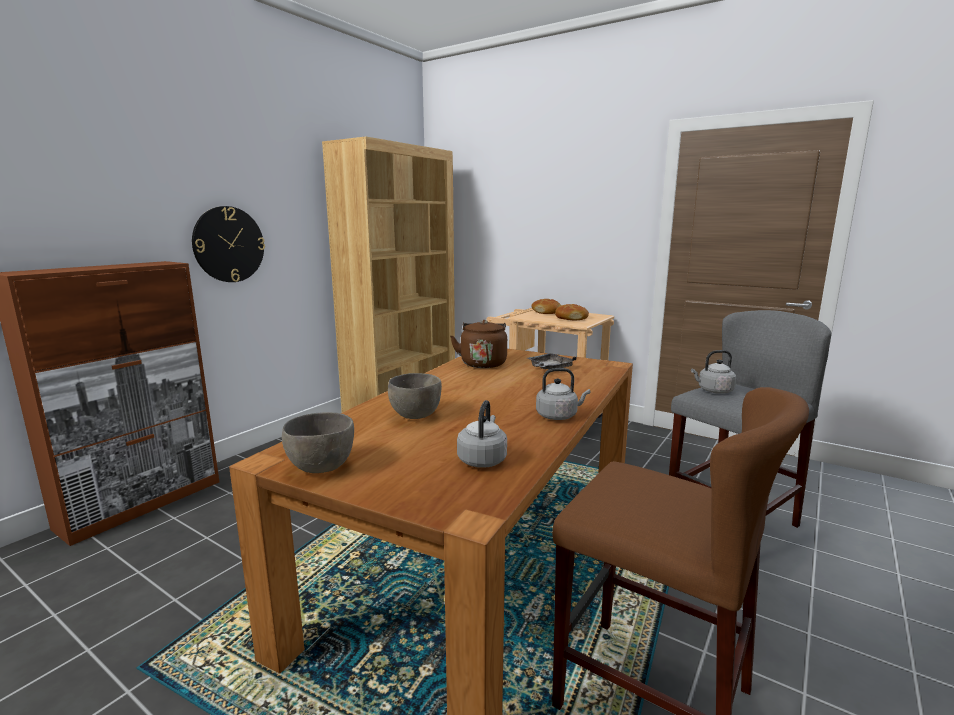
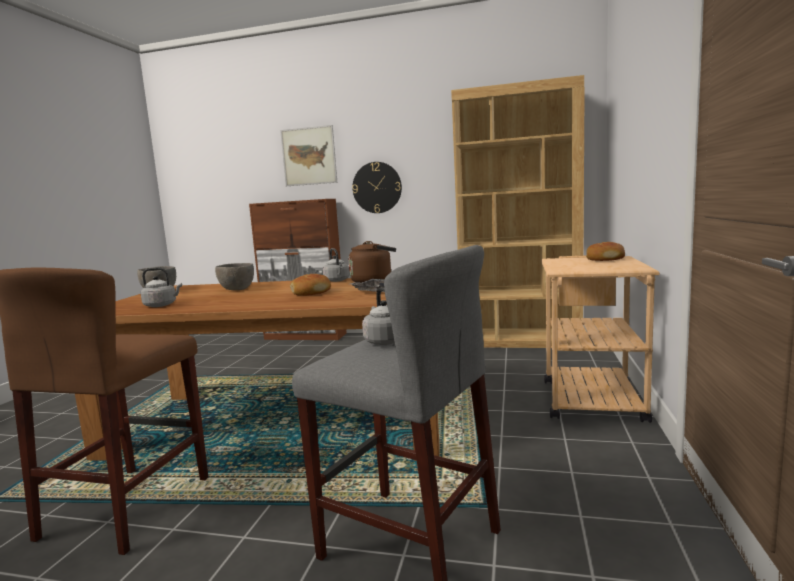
camera: 70 degrees right, 5 degrees down
grey kettle [536,368,590,420] -> grey kettle moved to [323,248,350,282]
bread [555,304,589,320] -> bread moved to [290,274,331,296]
none -> picture [280,125,337,186]

